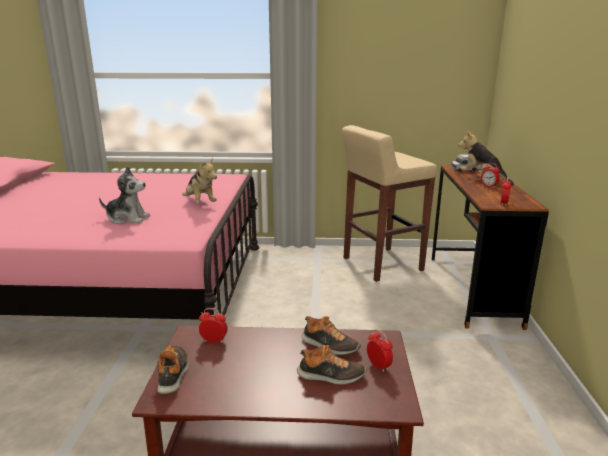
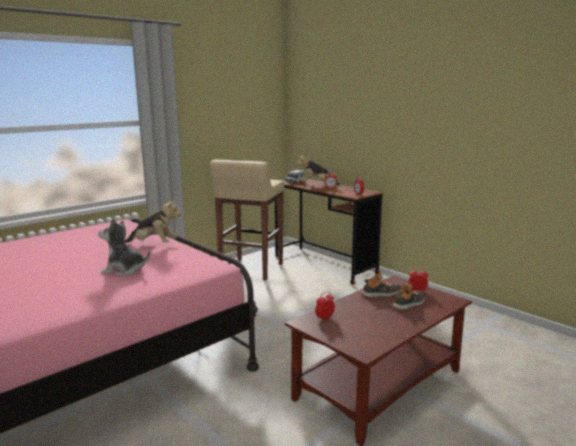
camera: 45 degrees left, 5 degrees down
plush toy [99,167,150,225] -> plush toy turned 135 degrees counterclockwise [98,219,150,277]
shoe [157,345,189,394] -> none

